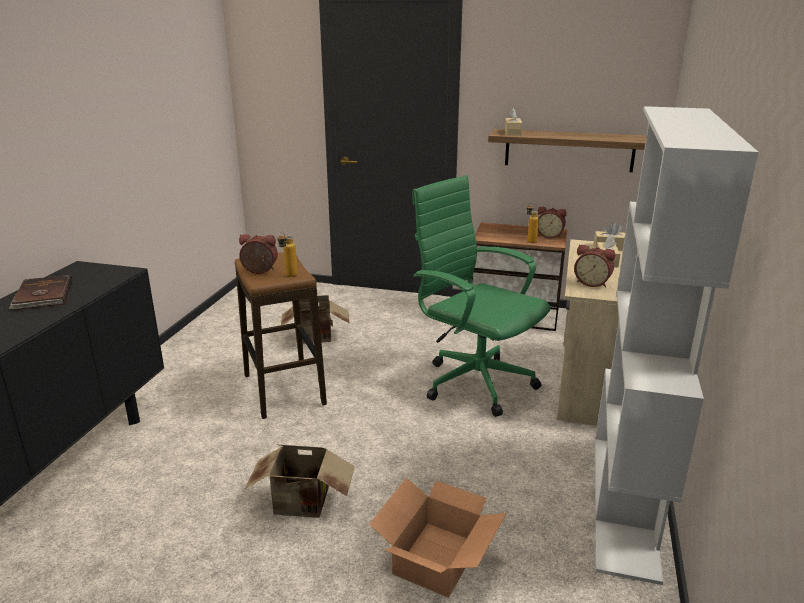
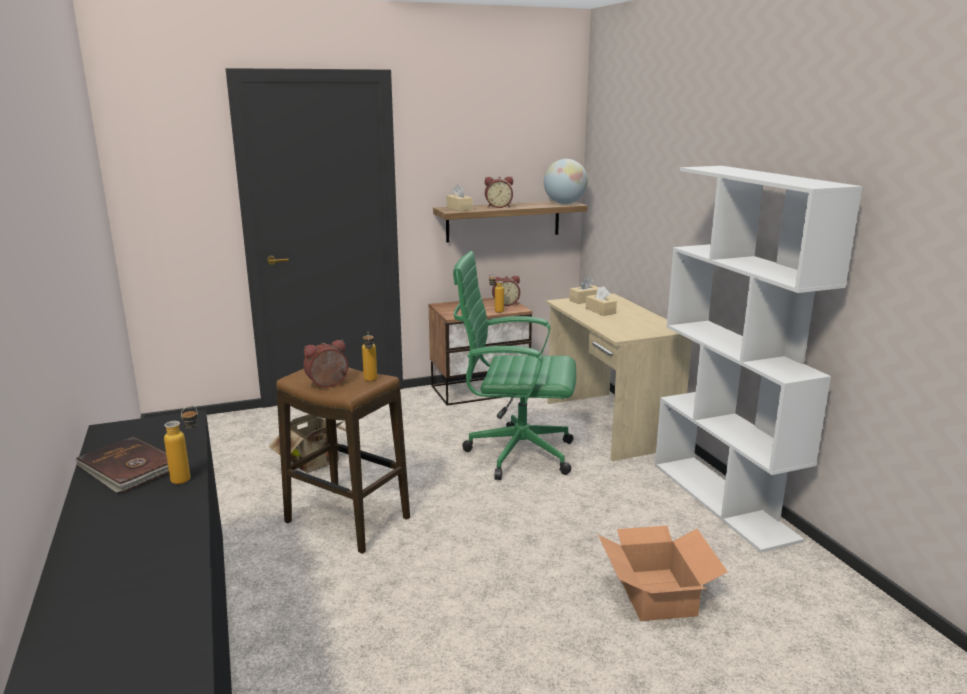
camera: 35 degrees left, 5 degrees down
cardboard box [245,444,355,518] -> none
alarm clock [574,244,615,288] -> alarm clock moved to [485,177,513,208]
none -> bottle [164,406,198,484]
none -> globe [544,159,588,204]

